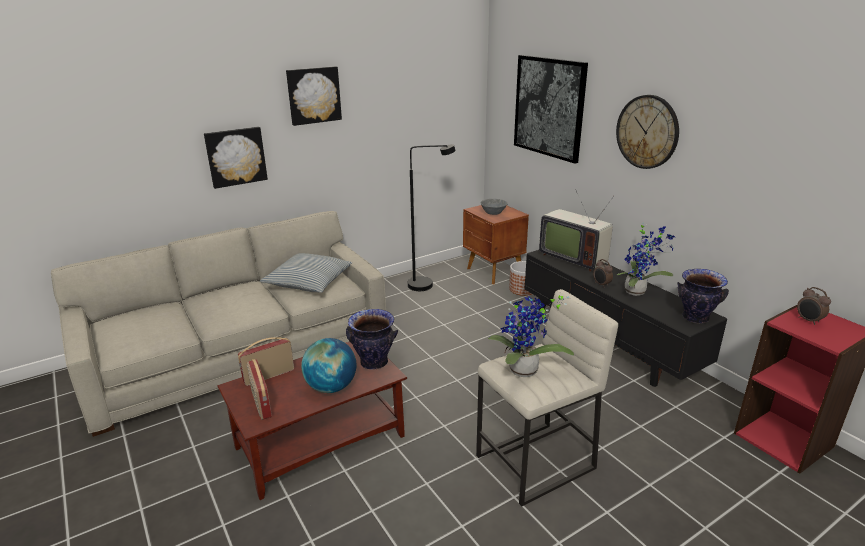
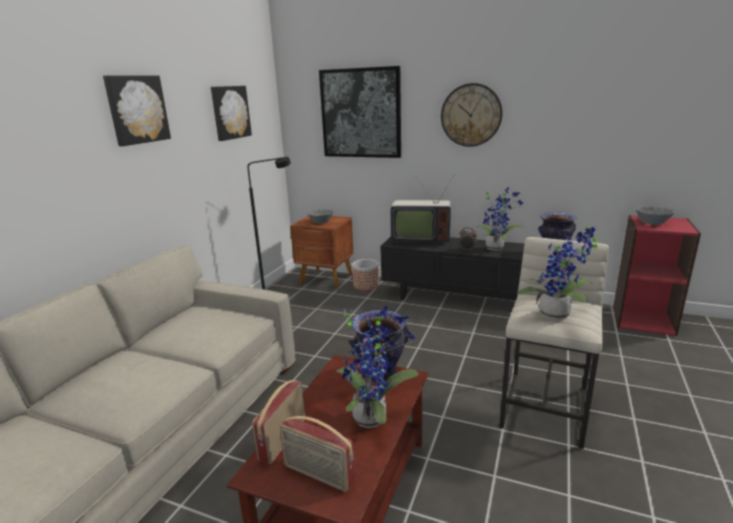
camera: 35 degrees left, 5 degrees down
picture [204,127,268,189] -> picture moved to [211,86,252,141]
pillow [260,253,352,293] -> none
globe [301,338,357,393] -> potted plant [336,306,418,428]
alarm clock [797,287,831,325] -> grey bowl [635,206,675,225]

